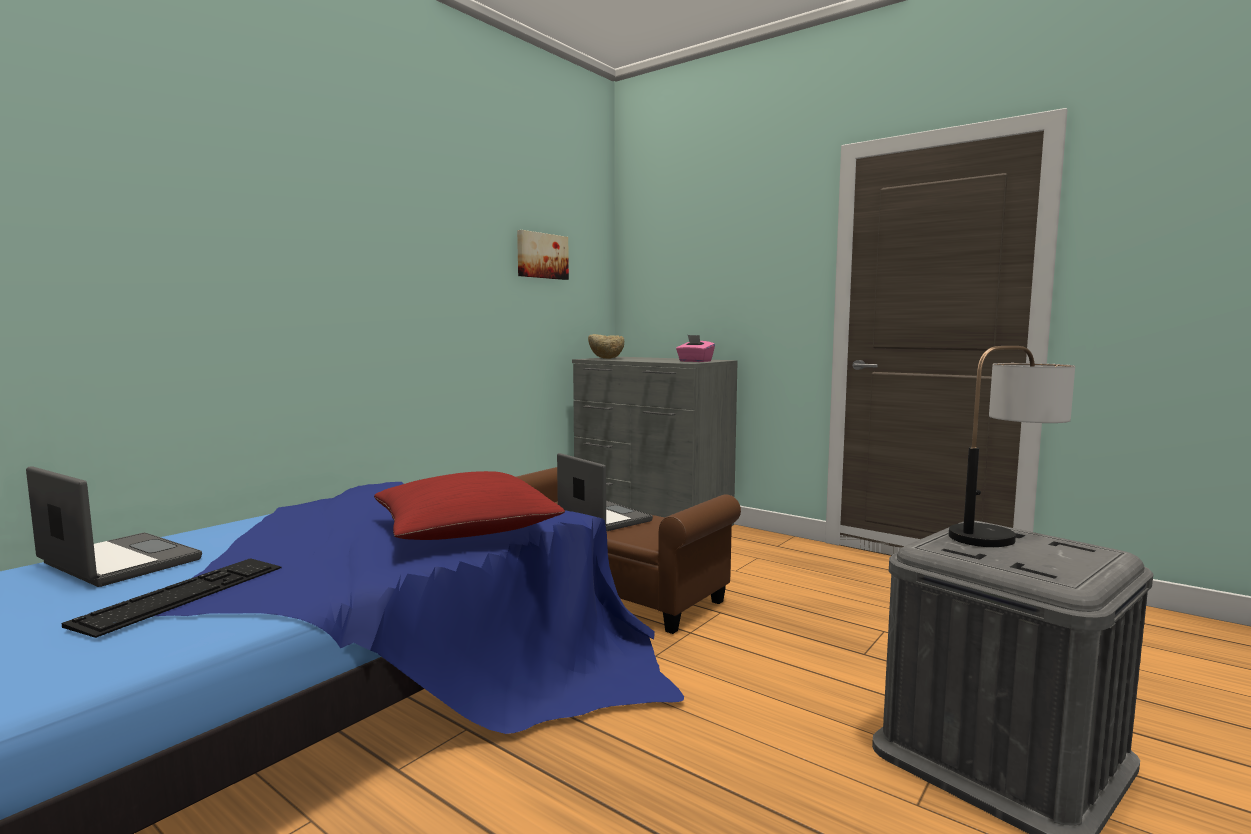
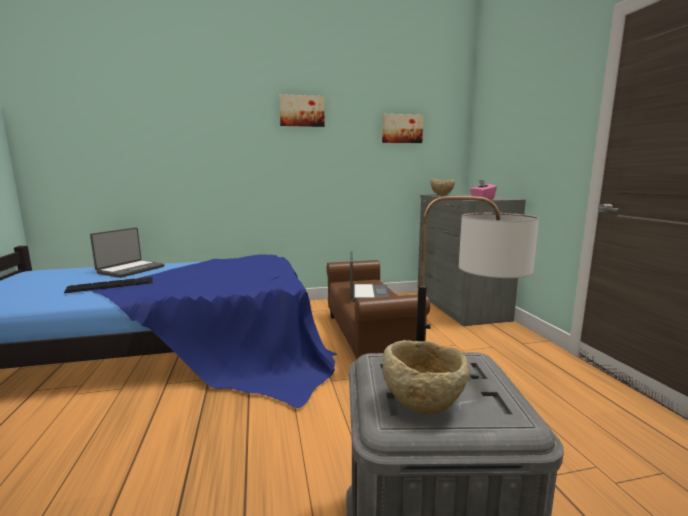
camera: 40 degrees right, 5 degrees up
laptop [26,466,202,587] -> laptop turned 45 degrees clockwise [90,227,164,278]
red pillow [374,471,565,540] -> none
none -> picture [279,94,325,127]
none -> beige bowl [383,340,469,414]

